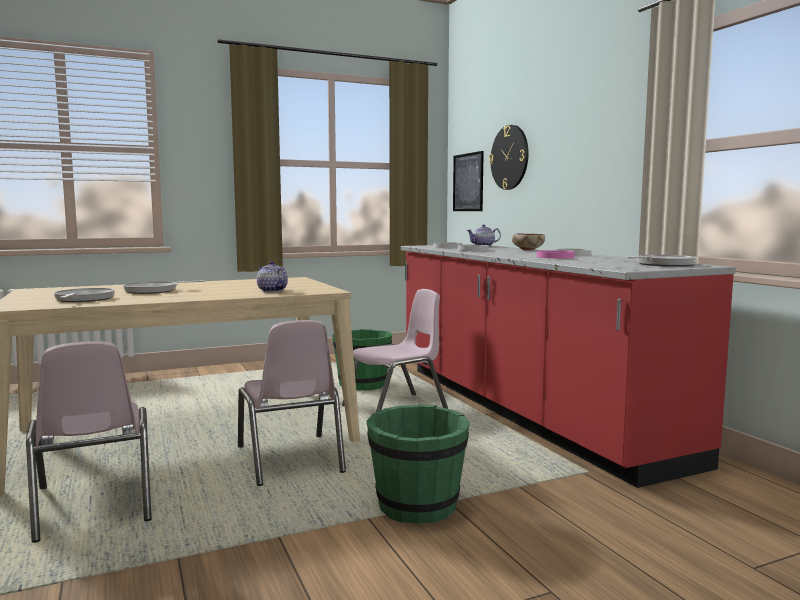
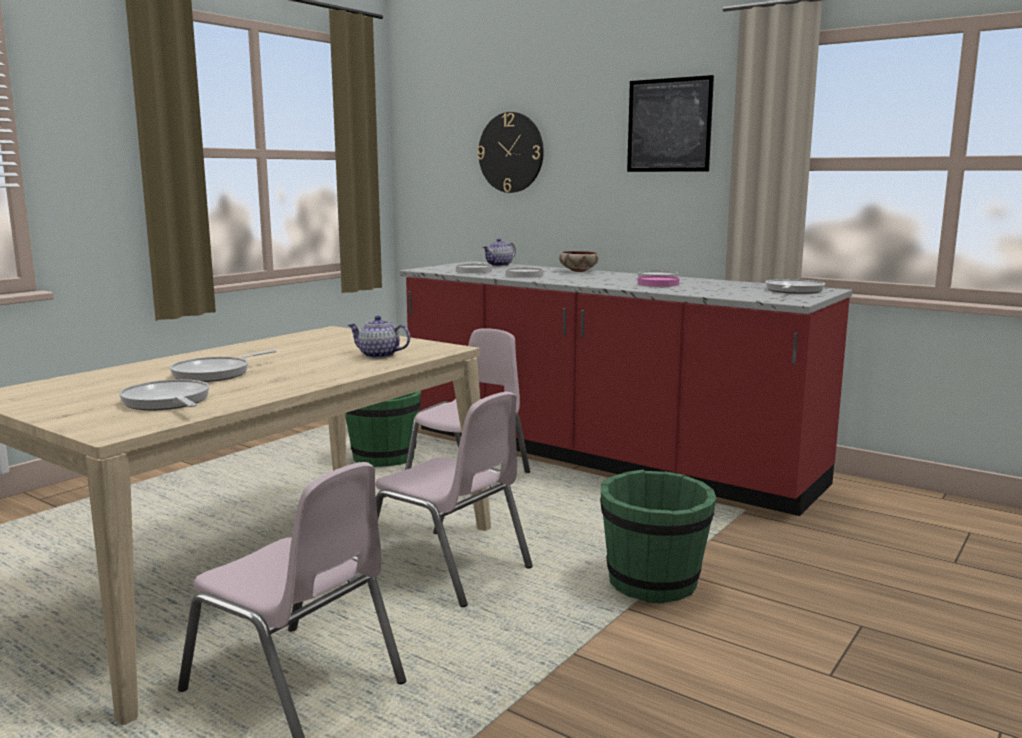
camera: 30 degrees left, 5 degrees up
picture [453,151,484,211] -> picture moved to [627,75,714,172]

